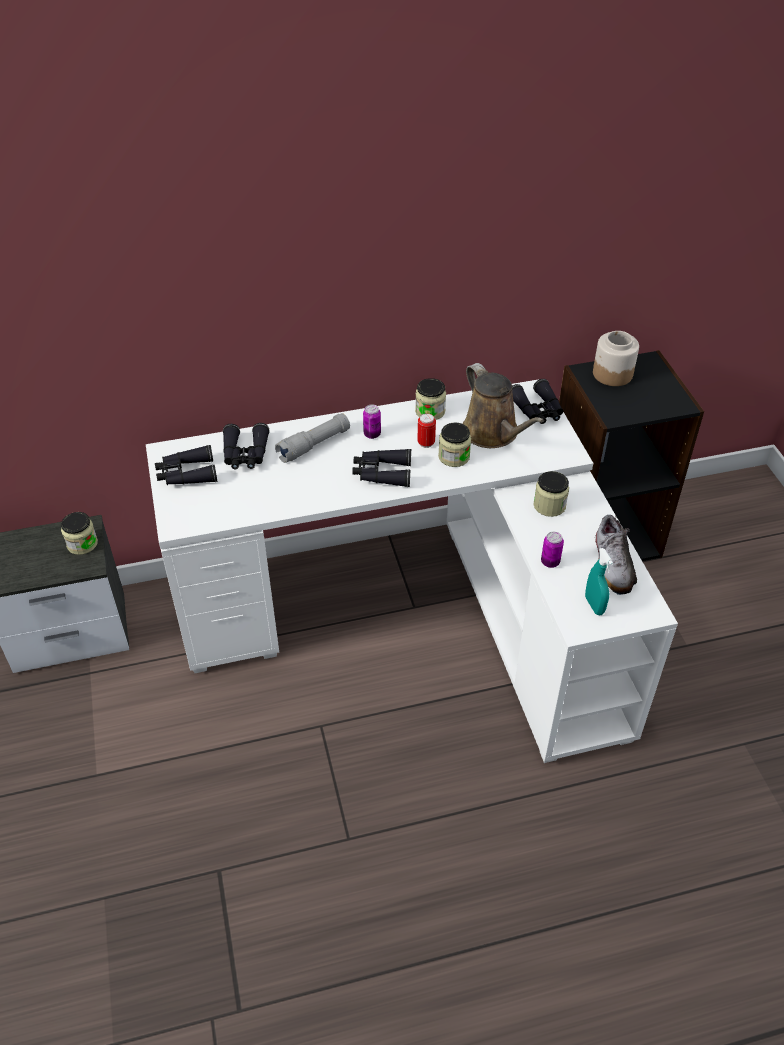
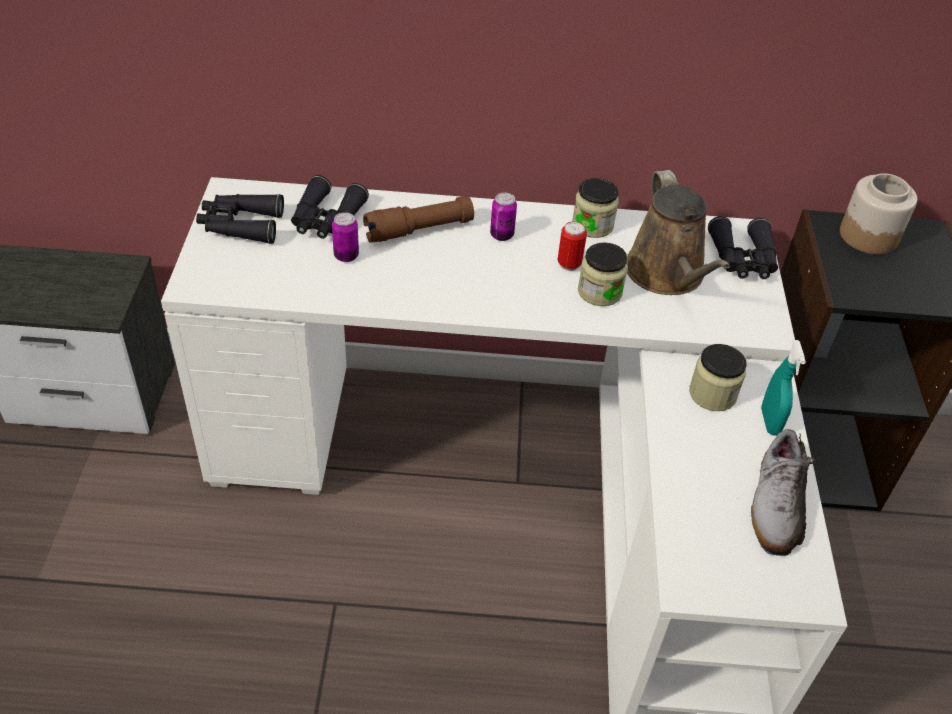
camera: 15 degrees right, 0 degrees up
jar [61,512,98,555] -> none
grey flashlight [275,413,350,463] -> brown flashlight [363,196,474,243]
black binoculars [352,449,411,487] -> none
can [541,532,564,568] -> can moved to [332,212,359,262]
turquoise spray bottle [585,548,614,615] -> turquoise spray bottle moved to [761,340,806,436]

